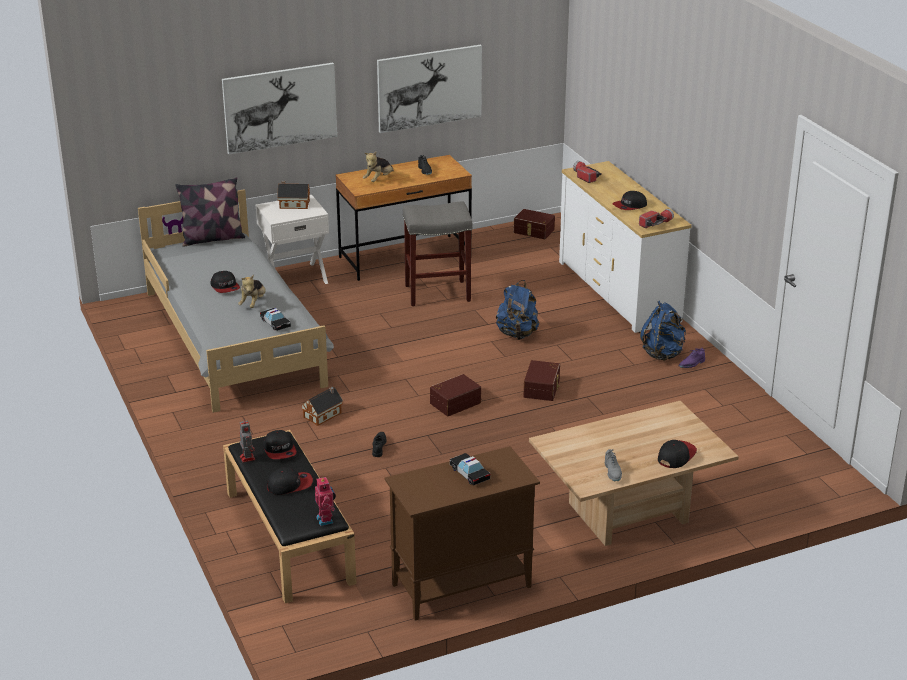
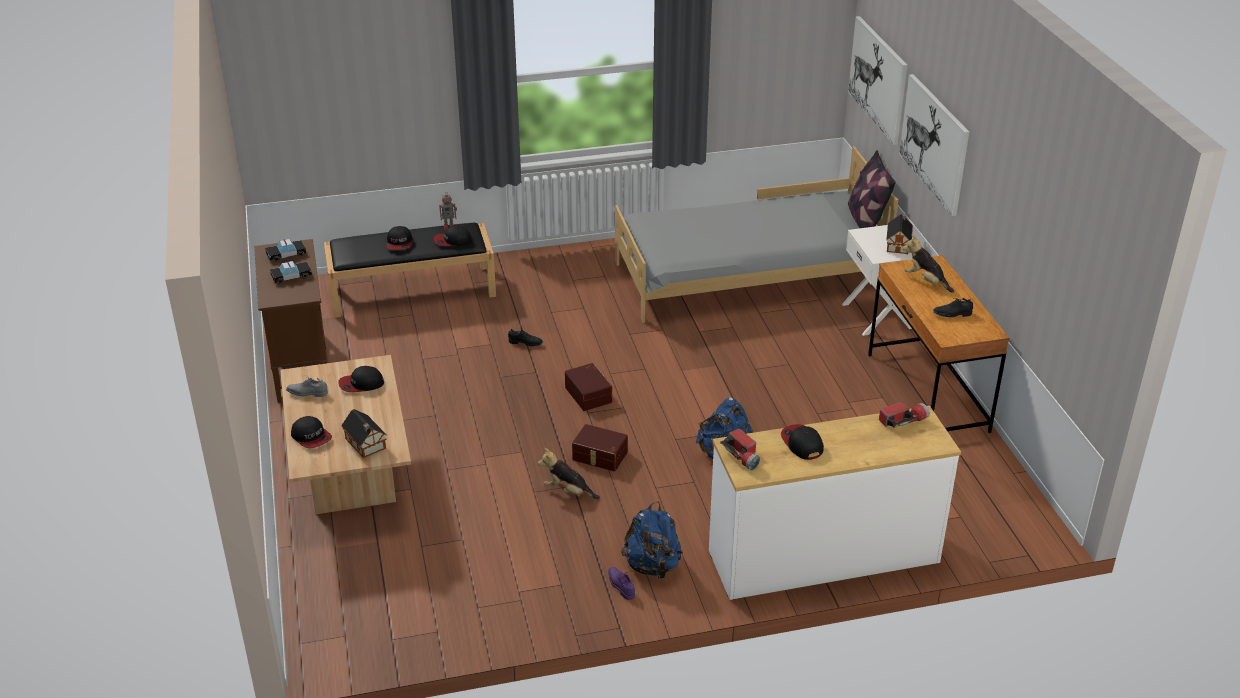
camera: 100 degrees right, 5 degrees up
cap [210,271,240,293] -> cap moved to [338,366,384,392]
plush toy [238,275,266,308] -> plush toy moved to [538,448,600,499]
toy car [260,308,291,331] -> toy car moved to [265,239,306,262]
toy house [302,387,343,426] -> toy house moved to [341,409,387,458]
toy robot [315,476,336,526] -> none
picture [377,45,482,133] -> picture moved to [848,16,907,145]
grey stool [403,201,473,306] -> none
brown storage box [514,209,555,239] -> none

